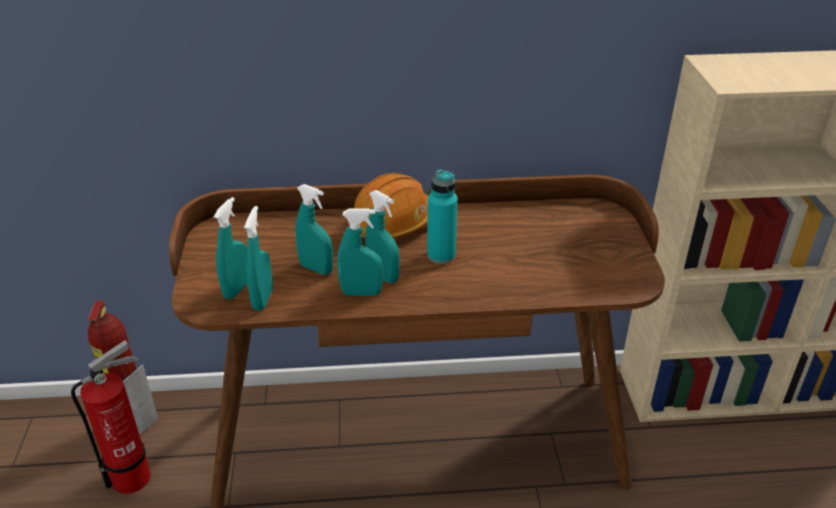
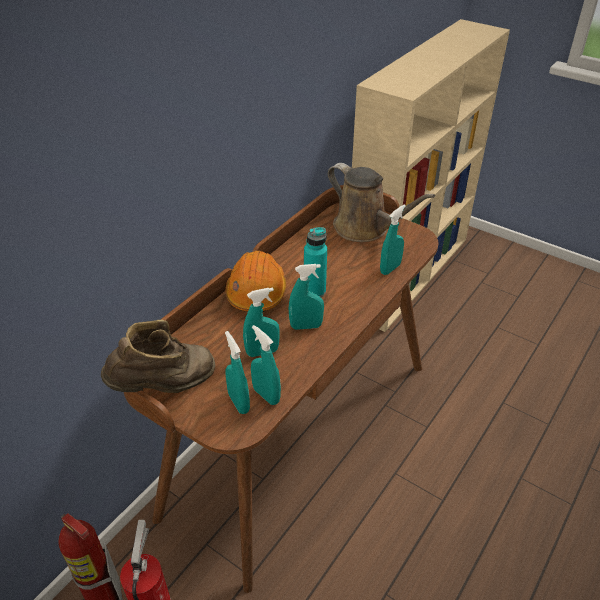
camera: 50 degrees left, 5 degrees up
turquoise spray bottle [337,208,383,296] -> turquoise spray bottle moved to [380,205,406,275]
none -> brown boot [101,320,215,393]
none -> brown watering can [328,163,435,242]

